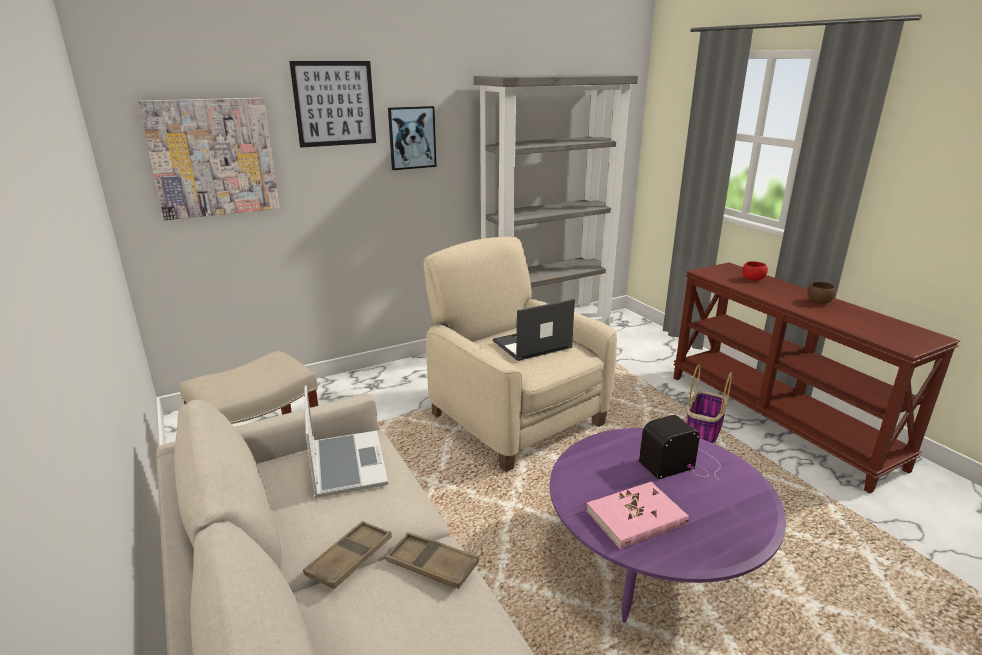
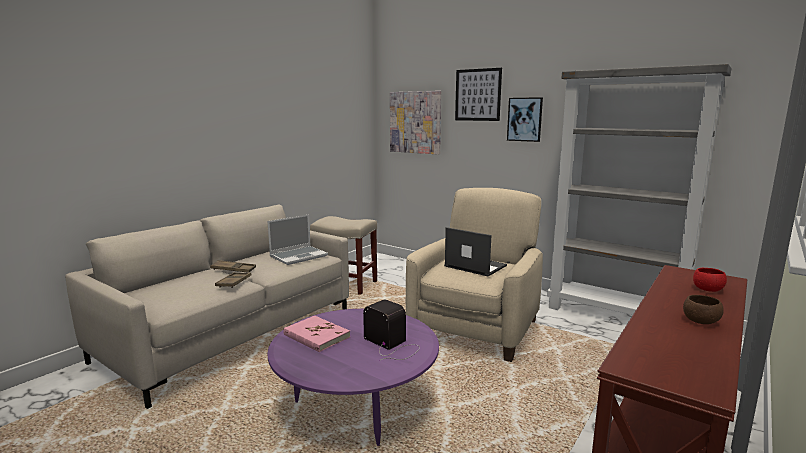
camera: 65 degrees right, 10 degrees down
basket [686,364,732,443] -> none

